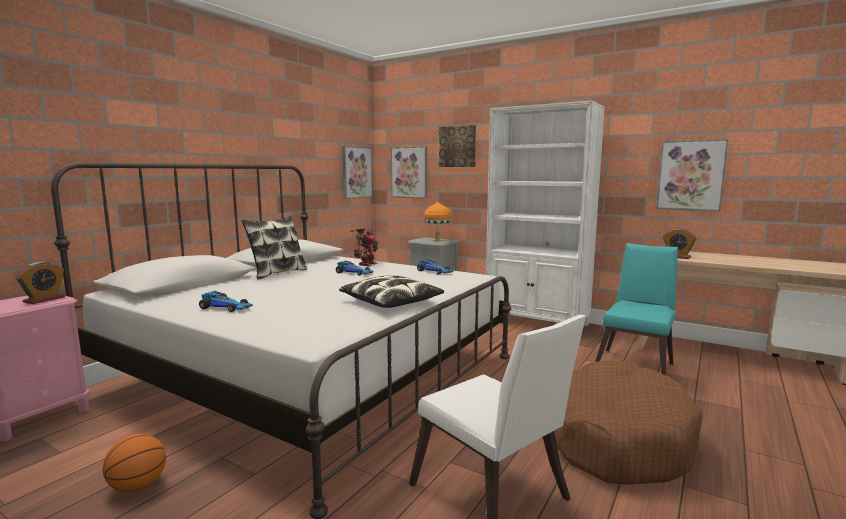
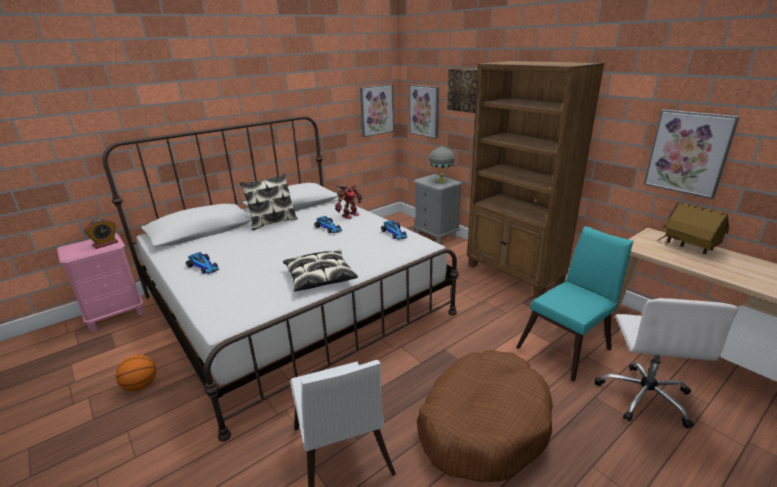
camera: 20 degrees right, 15 degrees up
orange table lamp [424,202,452,241] -> grey table lamp [429,146,455,183]
white bookcase [486,100,605,326] -> brown bookcase [467,61,605,298]
alarm clock [663,229,696,259] -> none
none -> white office chair [595,298,739,428]
none -> toy house [657,202,729,254]

